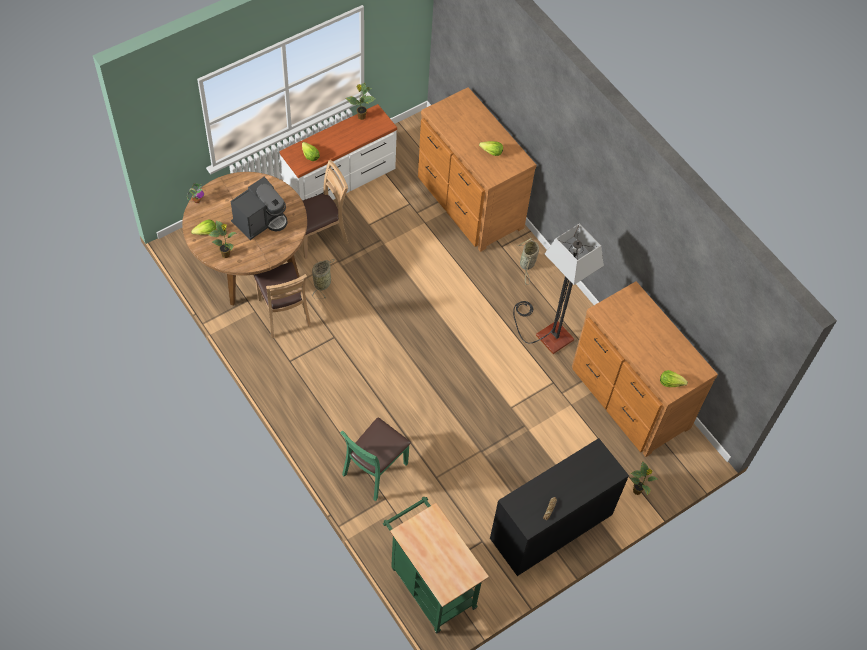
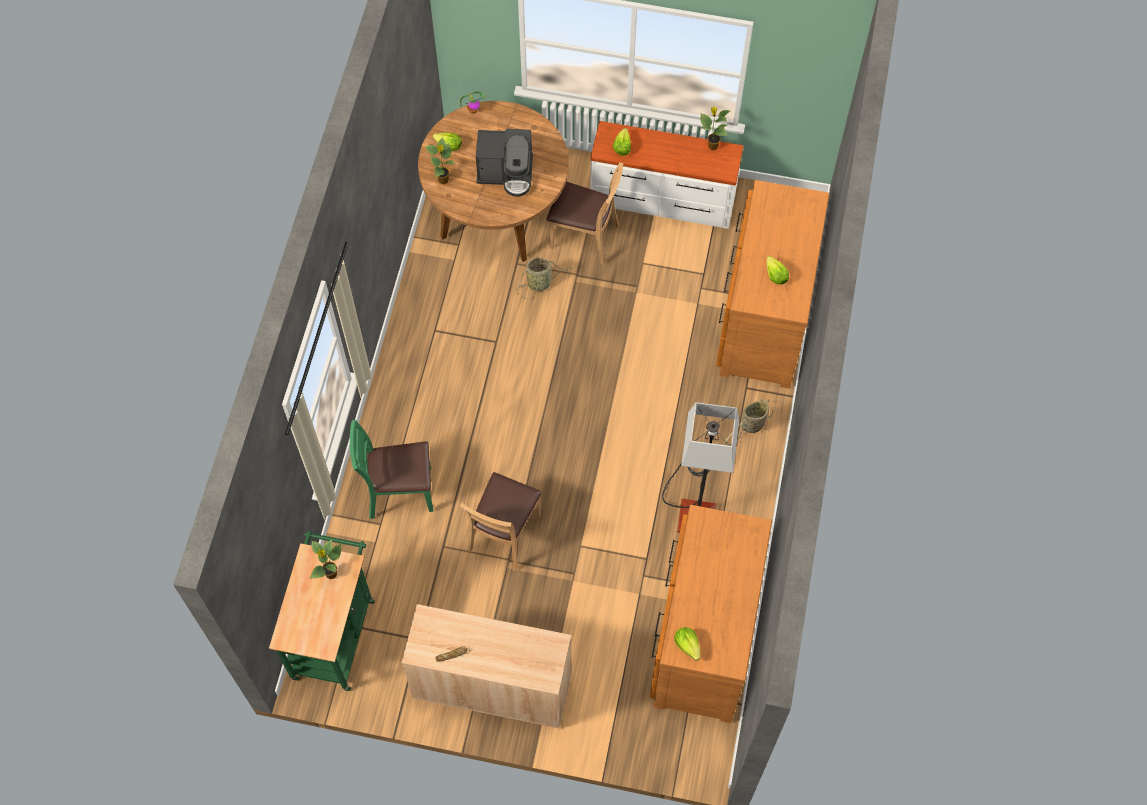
camera: 50 degrees right, 5 degrees up
brown chair [254,262,311,338] -> brown chair moved to [460,472,542,571]
black cabinet [490,438,629,576] -> beige cabinet [402,604,571,728]
potted plant [630,461,658,495] -> potted plant moved to [310,539,341,579]

